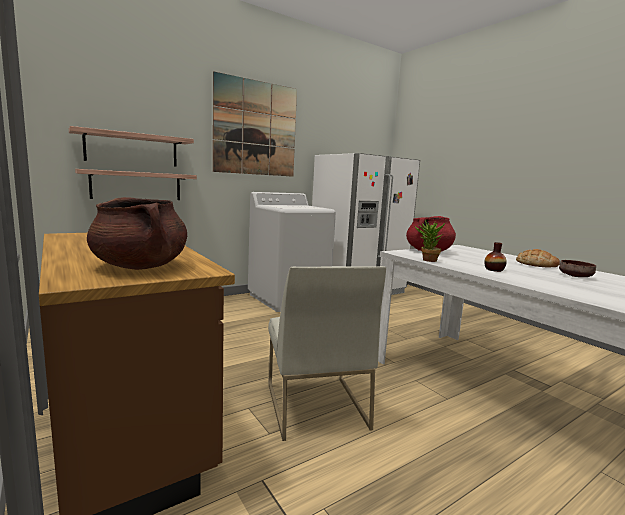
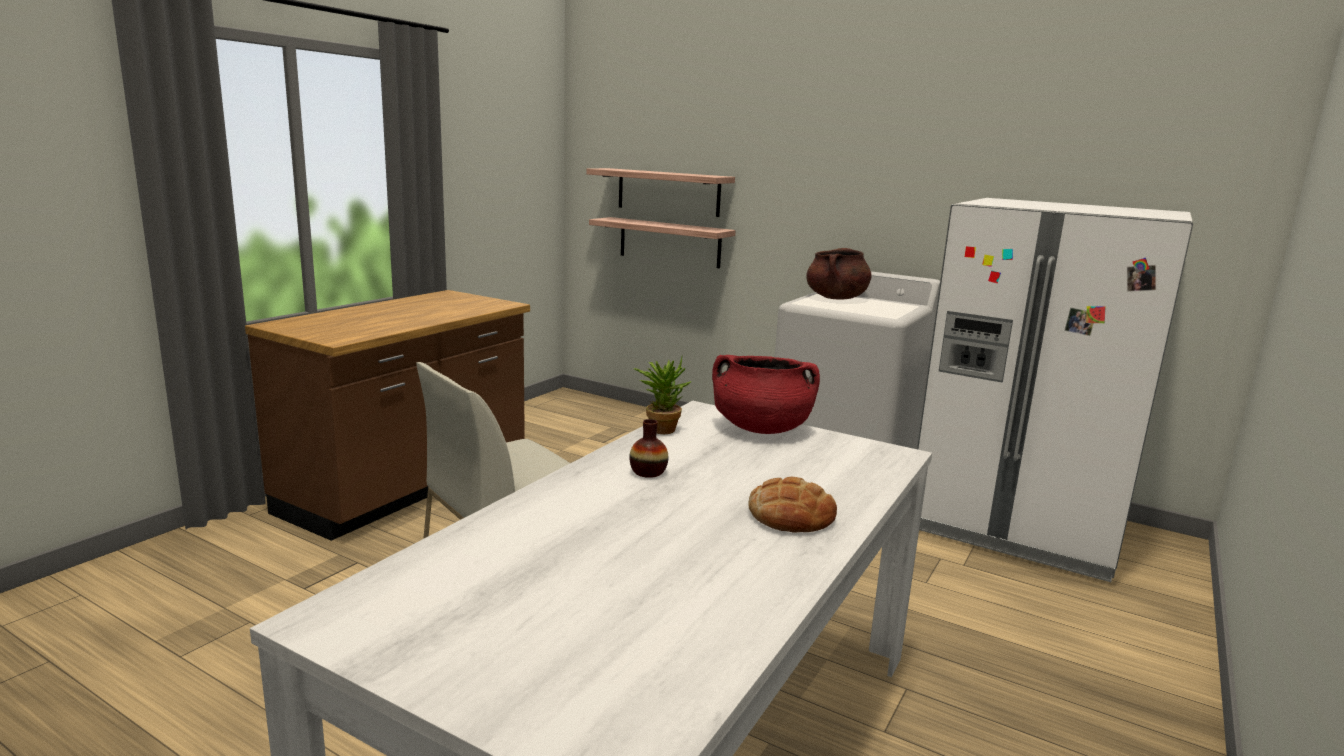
camera: 65 degrees right, 5 degrees up
brown cooking pot [87,197,187,270] -> brown cooking pot moved to [806,248,872,299]
picture [213,71,297,177] -> none
brown bowl [559,260,596,277] -> none

